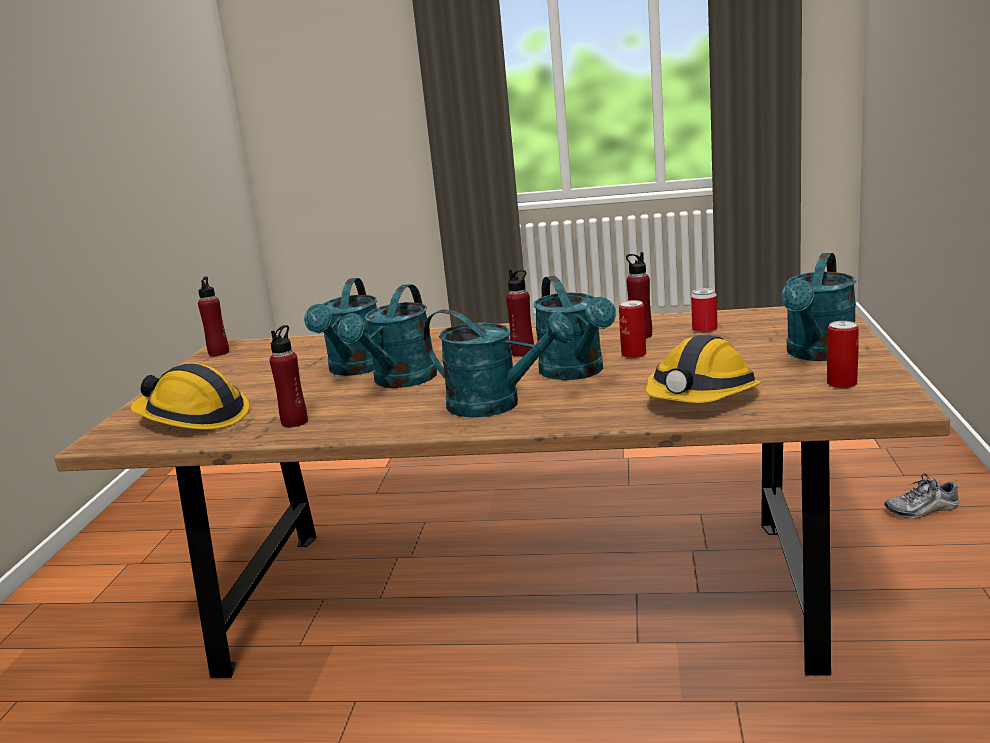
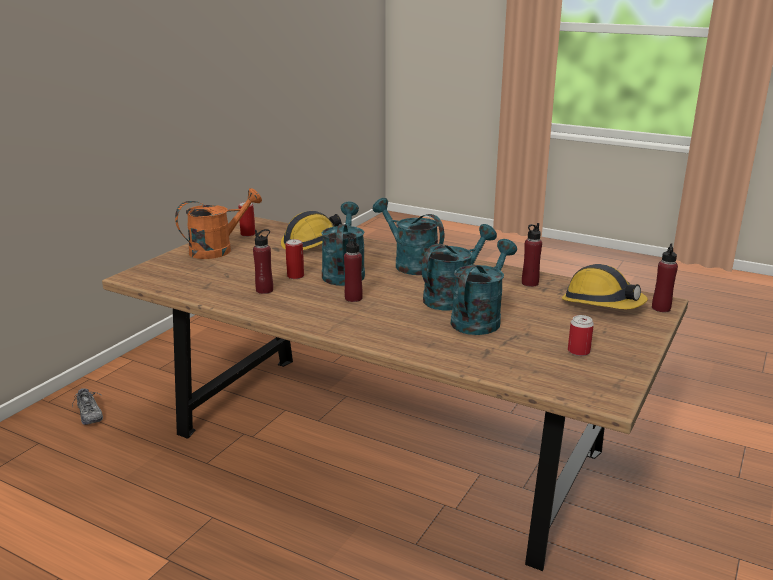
camera: 160 degrees left, 5 degrees up
red bottle [198,277,229,356] -> red bottle moved to [652,243,678,312]
can [691,288,717,333] -> can moved to [568,315,594,356]
turquoise watering can [781,253,856,361] -> orange watering can [175,188,262,259]
shoe [884,473,959,519] -> shoe turned 45 degrees clockwise [72,386,103,425]

